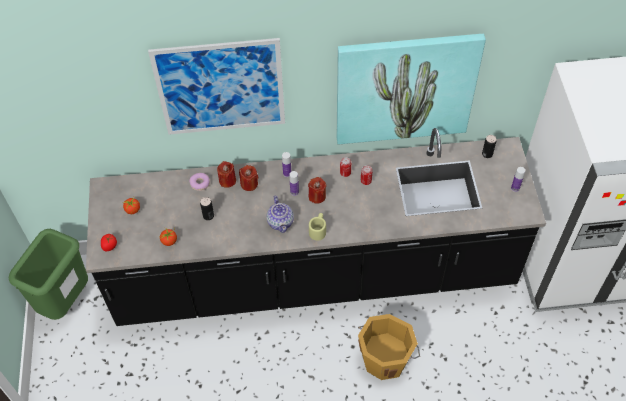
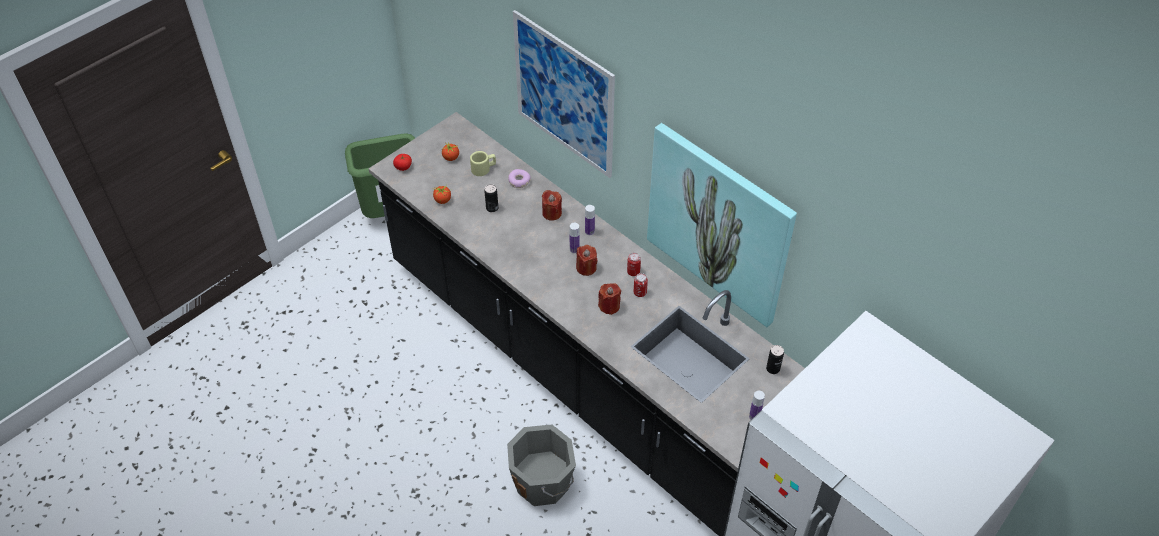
camera: 50 degrees right, 5 degrees down
red candle [217,161,236,188] -> red candle moved to [598,283,621,315]
teapot [267,196,294,233] -> none
beige mug [309,213,326,241] -> beige mug moved to [470,151,496,176]
orange bucket [358,314,420,380] -> grey bucket [507,425,576,506]

